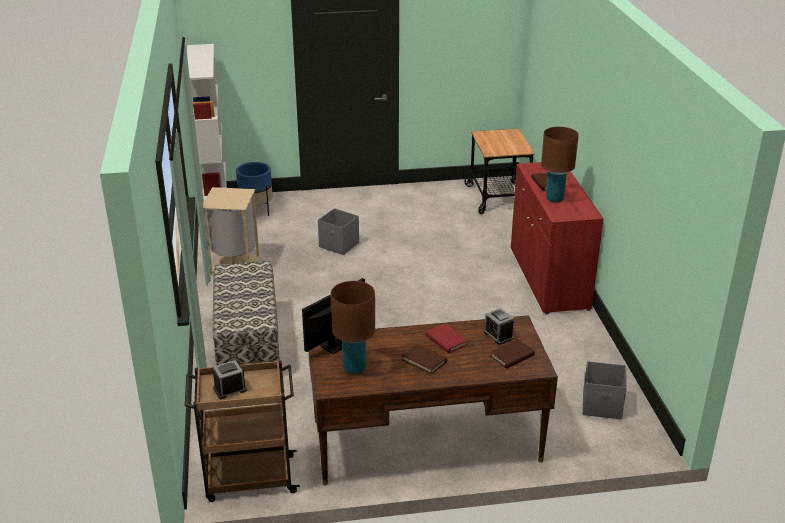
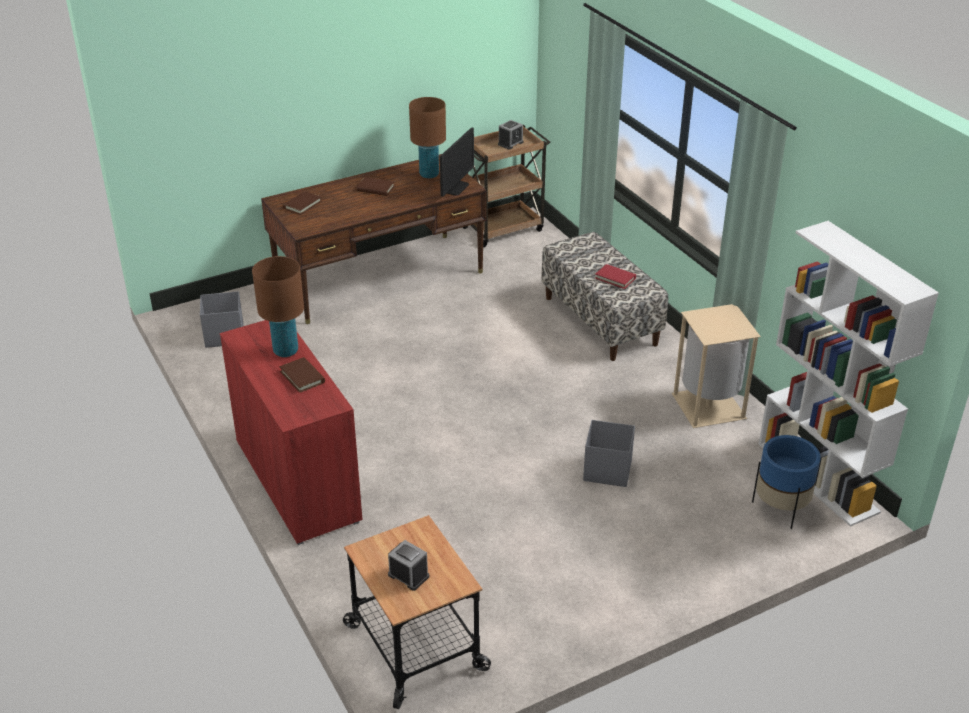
camera: 160 degrees right, 5 degrees up
red book [426,323,468,353] -> red book moved to [595,264,636,289]
alarm clock [484,308,514,345] -> alarm clock moved to [388,540,429,591]

